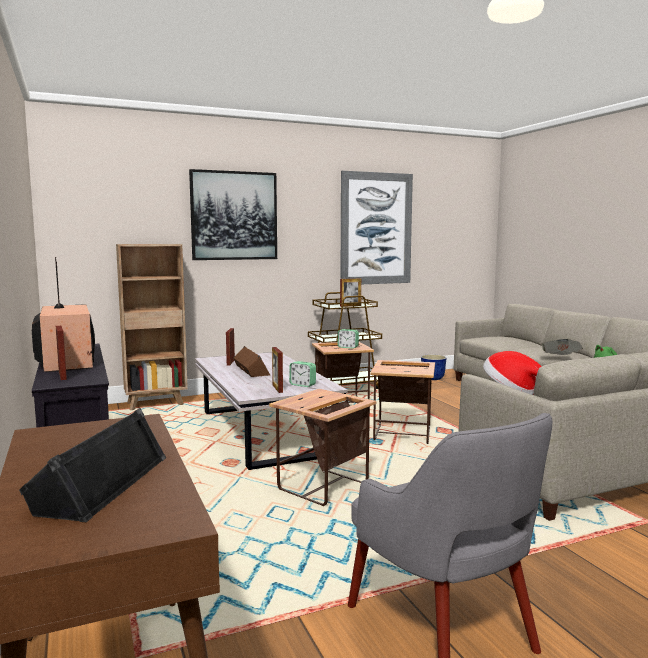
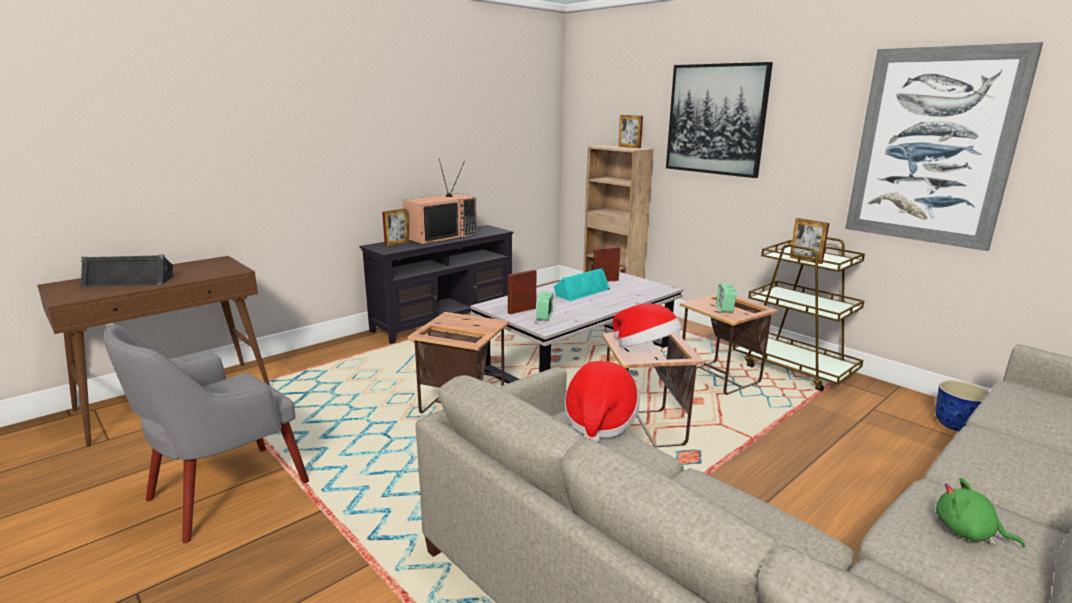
camera: 70 degrees right, 10 degrees up
brown speaker [233,346,270,377] -> turquoise speaker [553,267,610,301]
newspaper [542,339,583,355] -> none
none -> hat [612,303,682,347]
none -> picture frame [618,115,643,148]

